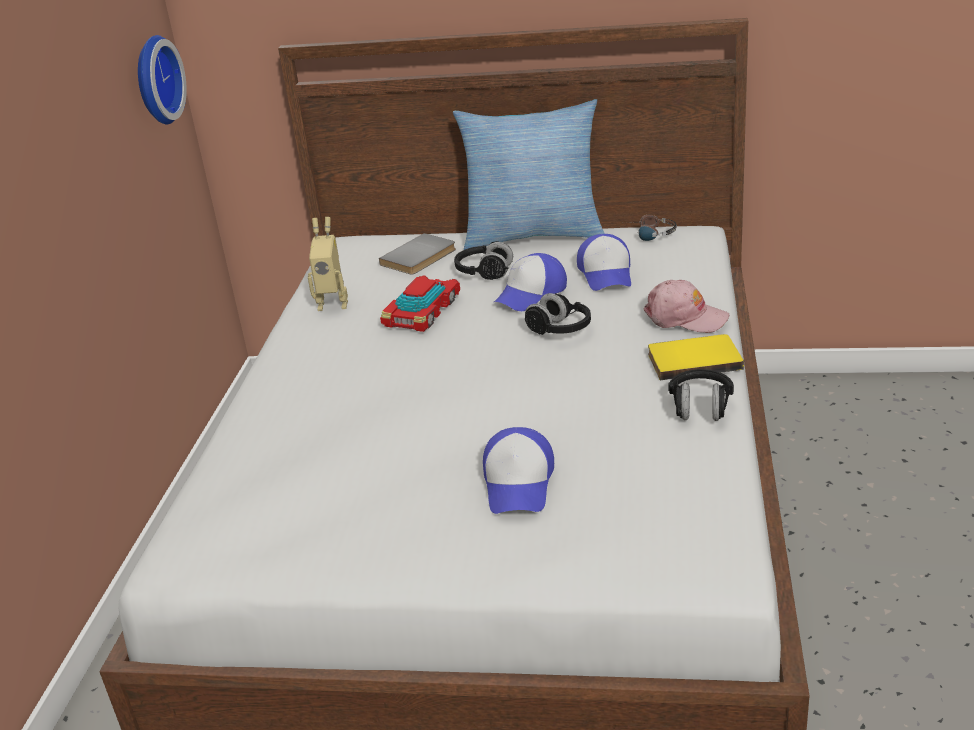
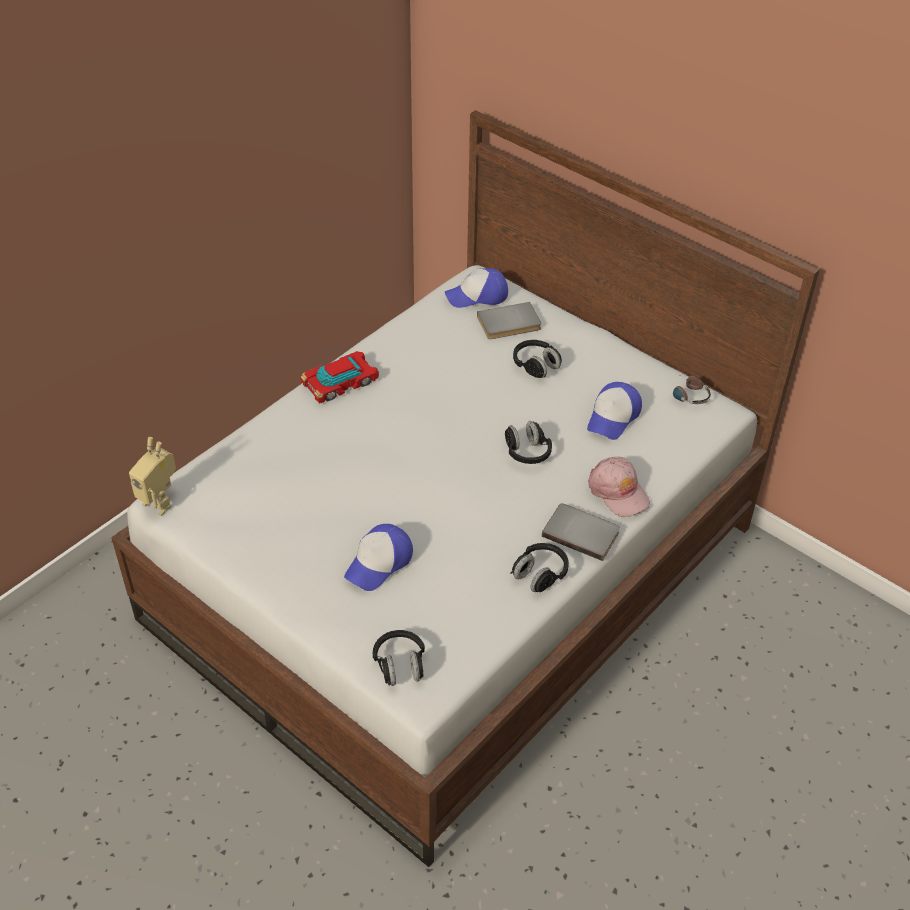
camera: 30 degrees right, 15 degrees up
wall clock [138,35,187,124] -> none
toy robot [308,217,348,311] -> toy robot moved to [129,437,176,516]
toy car [380,275,460,332] -> toy car moved to [300,351,379,403]
pillow [453,99,605,250] -> none
cap [494,253,567,311] -> cap moved to [445,268,508,308]
yellow book [648,334,744,380] -> grey book [542,503,620,561]
none -> black headphones [373,630,425,686]

